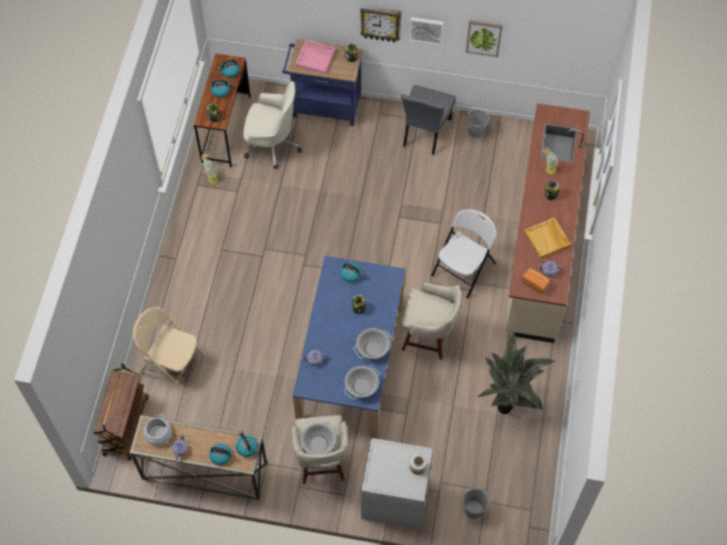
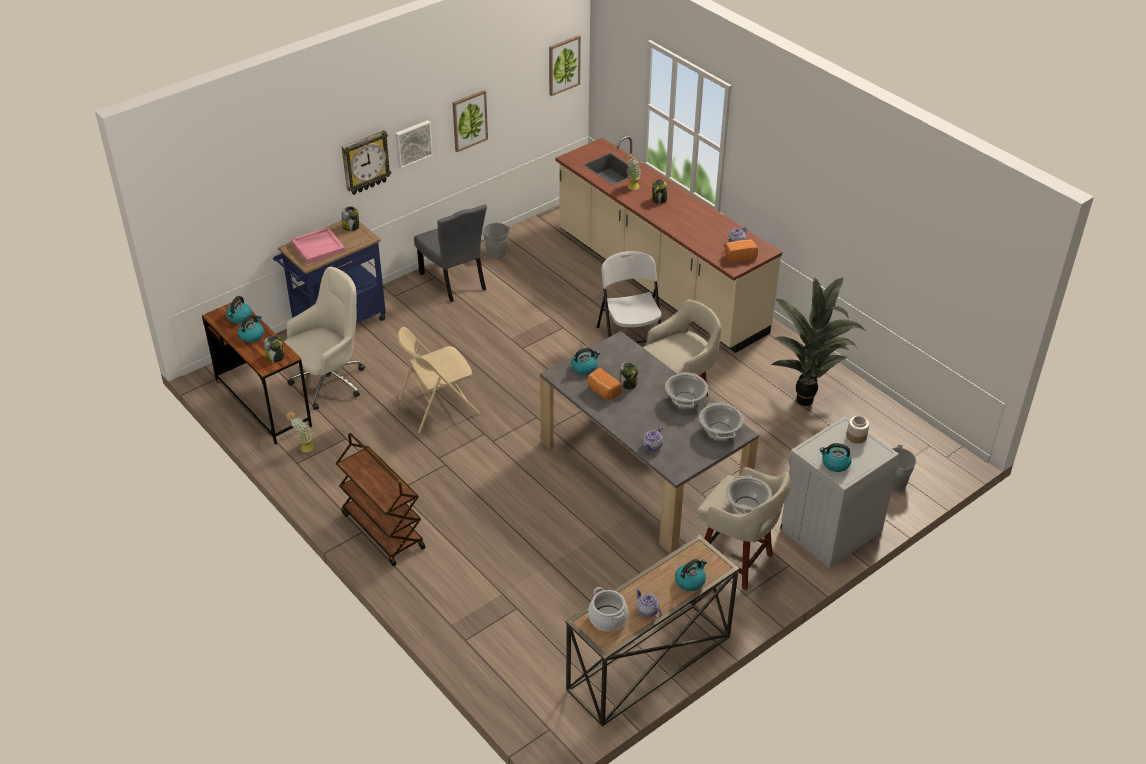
camera: 50 degrees left, 20 degrees down
brown cart [94,363,148,460] -> brown cart moved to [336,433,425,566]
beige chair [133,307,206,393] -> beige chair moved to [397,327,480,434]
kettle [236,431,258,457] -> kettle moved to [819,443,852,472]
blue dining table [293,256,405,439] -> grey dining table [540,331,759,554]
beige tray [524,217,571,259] -> none
none -> picture [549,35,581,96]
none -> bread [587,368,621,400]

